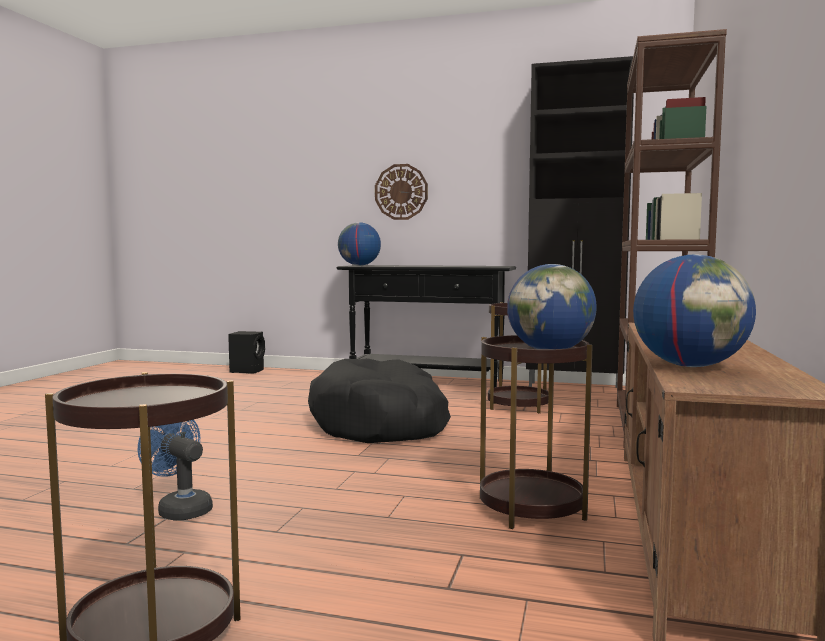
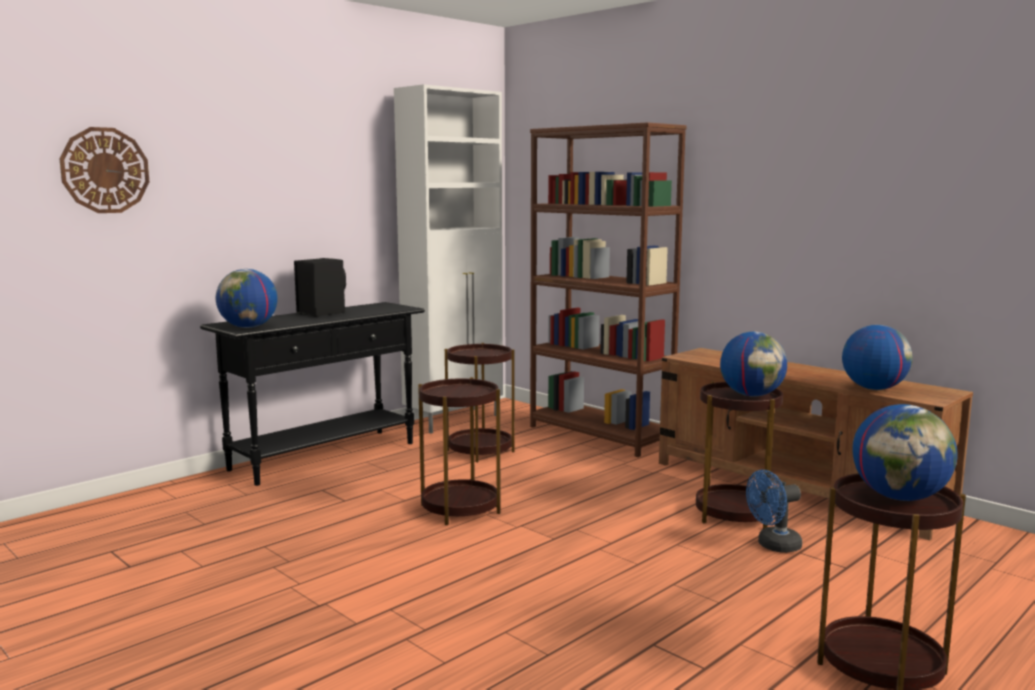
camera: 60 degrees left, 5 degrees up
blue fan [138,420,213,520] -> blue fan moved to [746,470,802,553]
black speaker [228,331,265,374] -> black speaker moved to [294,258,346,317]
black dog bed [308,358,451,443] -> brown side table [418,377,501,525]
wall clock [375,164,428,220] -> wall clock moved to [59,127,149,213]
black cabinet [526,56,634,388] -> white cabinet [394,84,503,434]
none -> globe [852,404,958,501]

